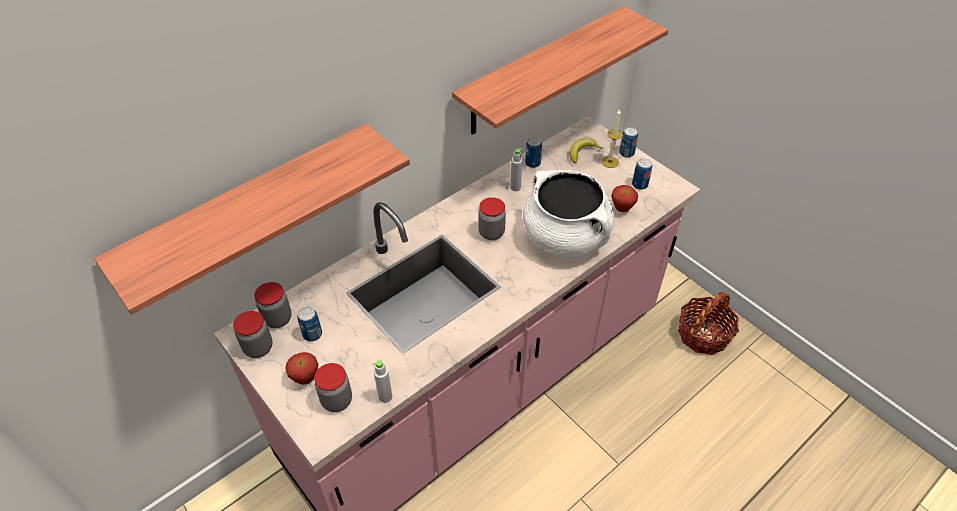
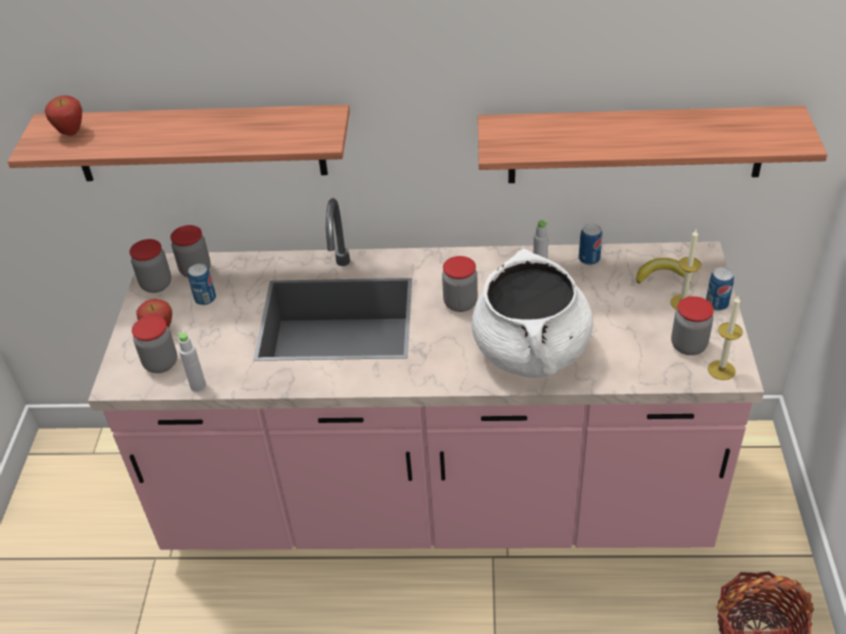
camera: 45 degrees right, 5 degrees down
apple [611,185,638,212] -> apple moved to [45,95,82,136]
can [632,159,652,190] -> jar [671,296,714,355]
none -> candle [708,295,743,380]

